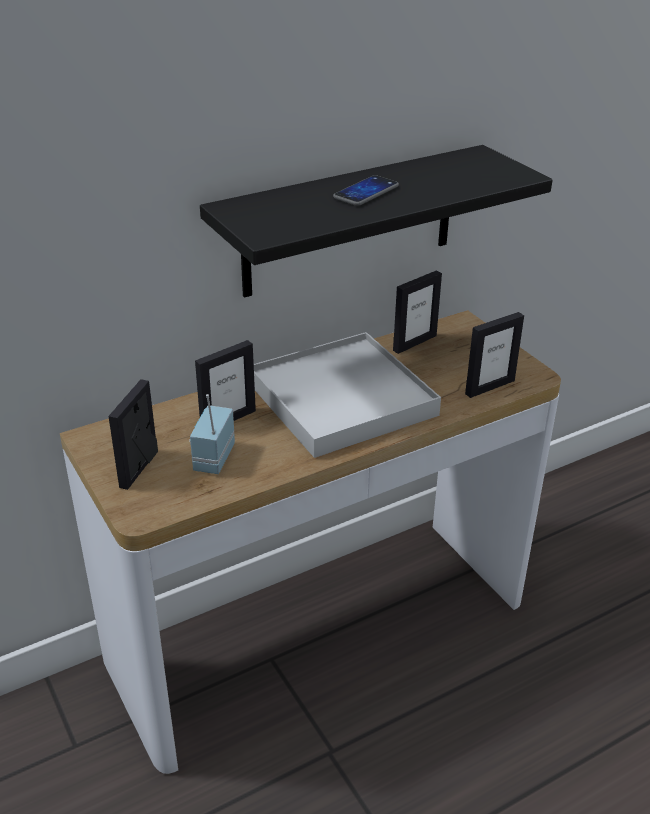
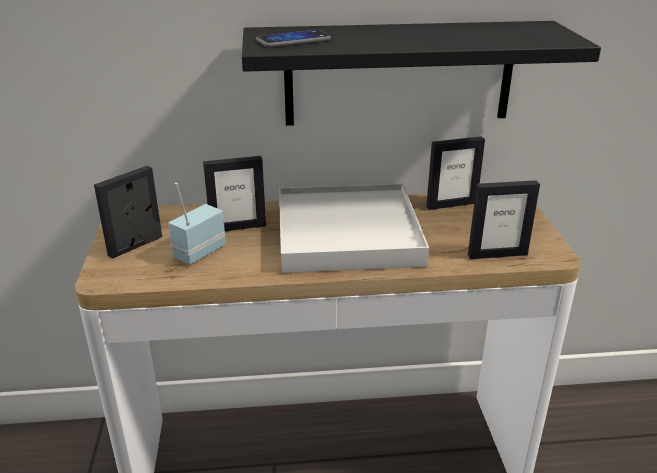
camera: 25 degrees right, 5 degrees down
phone [333,175,399,206] -> phone moved to [256,30,331,47]

